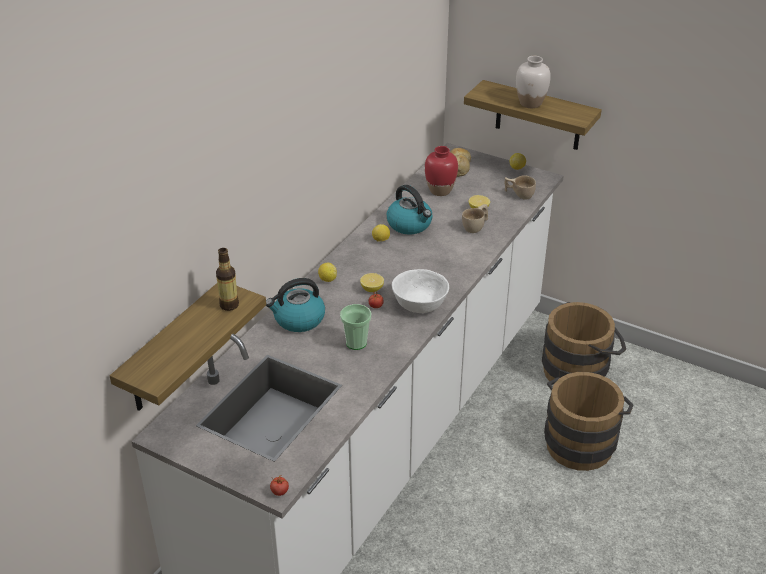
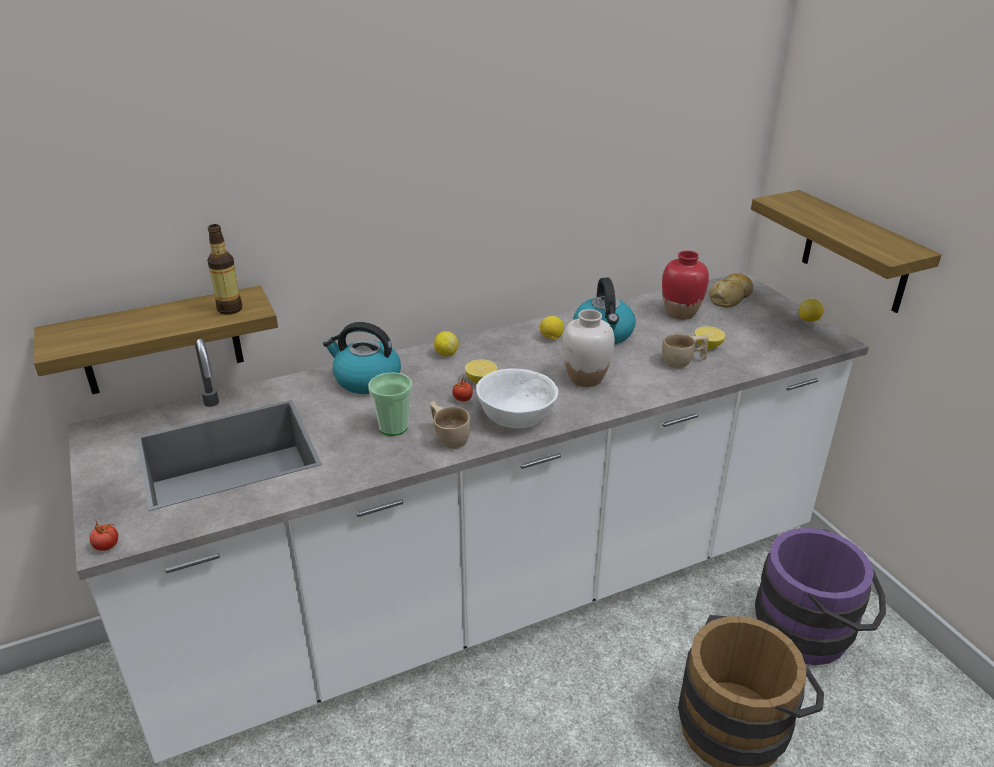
camera: 35 degrees right, 5 degrees down
beige cup [505,175,536,200] -> beige cup moved to [430,401,471,449]
white vase [516,56,551,108] -> white vase moved to [562,309,615,387]
brown bucket [542,302,626,385] -> purple bucket [755,528,886,665]

